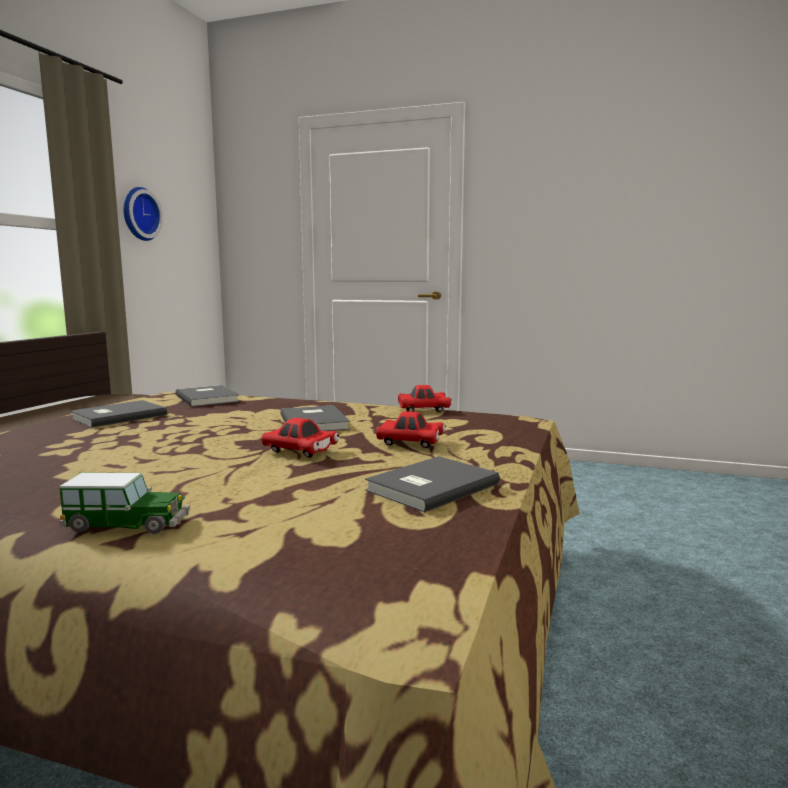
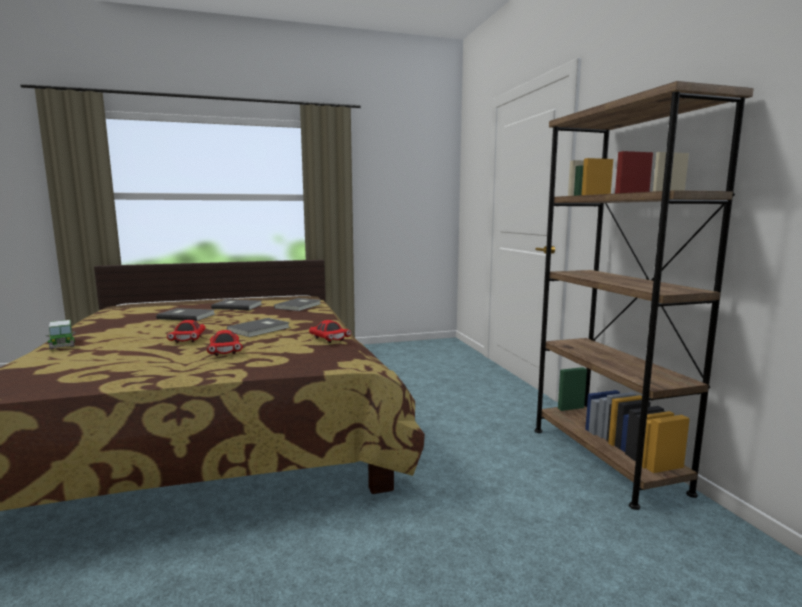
camera: 55 degrees right, 0 degrees up
wall clock [123,187,163,241] -> none
grey book [365,456,500,512] -> grey book moved to [156,308,215,321]
none -> brown bookcase [534,81,754,510]

